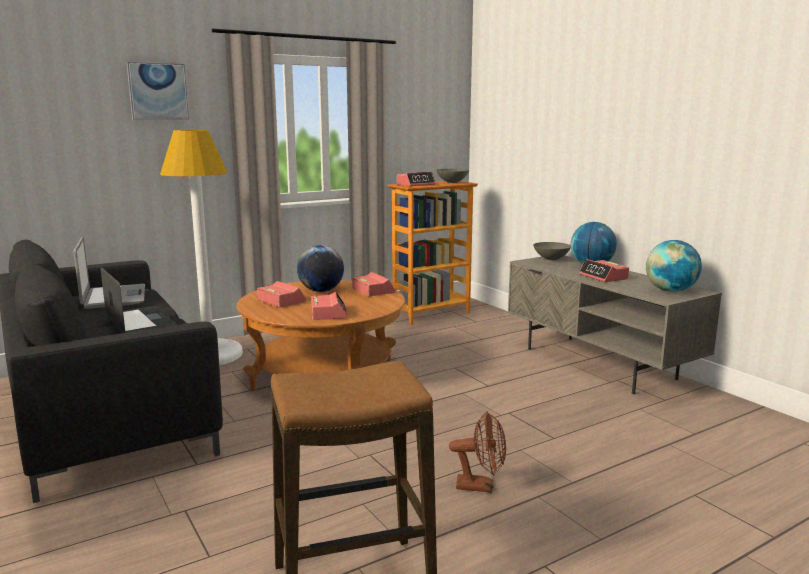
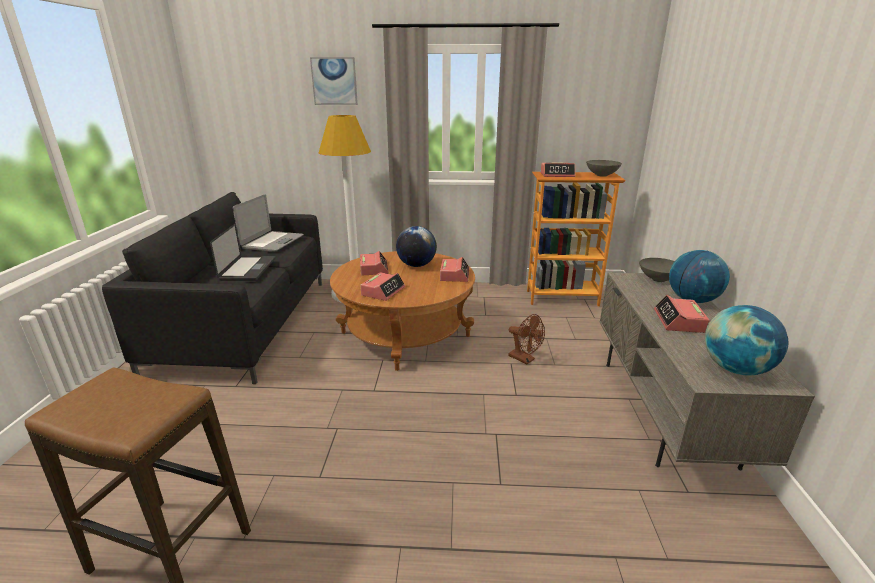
camera: 35 degrees right, 10 degrees up
brown fan [449,412,506,493] -> brown fan moved to [508,314,545,364]

